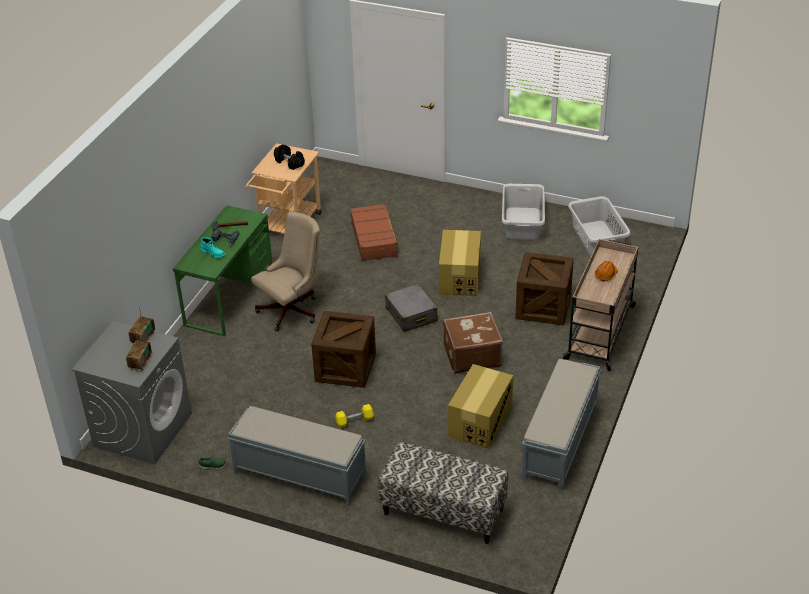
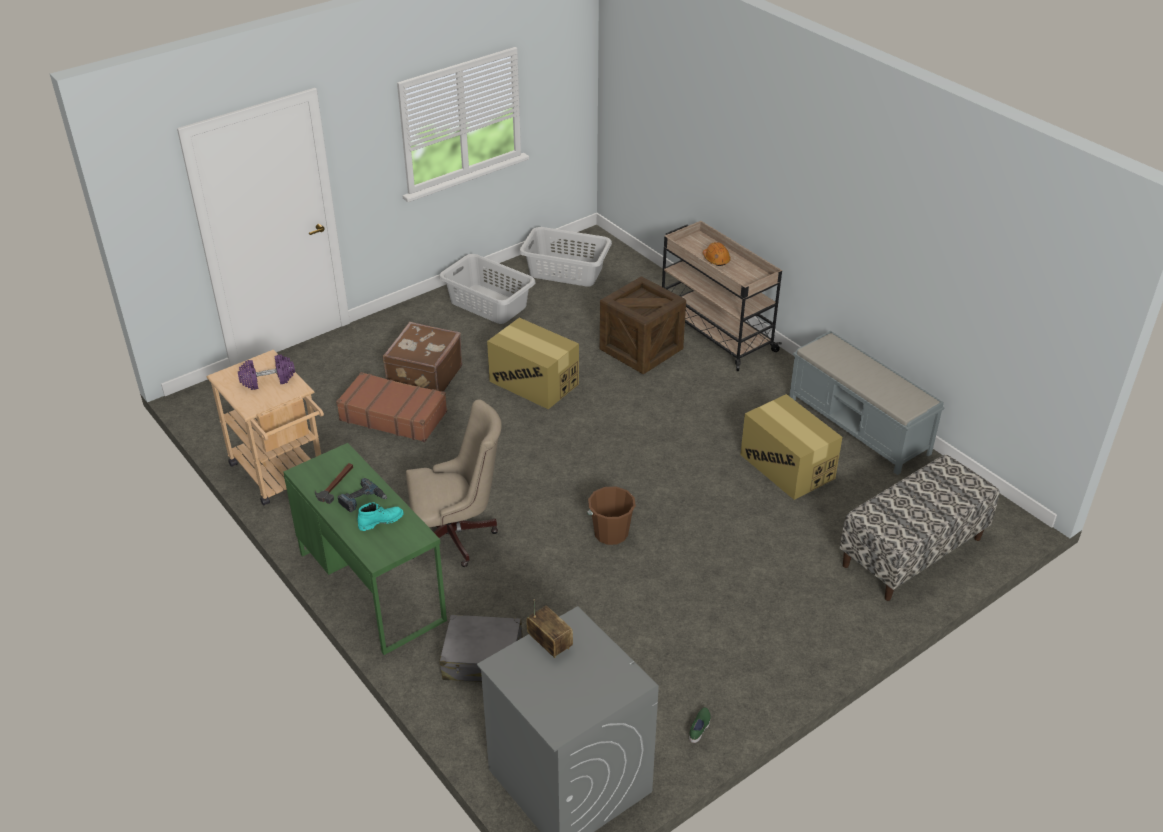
camera: 60 degrees left, 0 degrees up
radio [126,330,152,371] -> none
grey bench [227,406,366,506] -> none
beige office chair [251,212,320,331] -> beige office chair turned 90 degrees clockwise [406,399,502,567]
black dumbbell [274,144,305,170] -> purple dumbbell [238,354,295,390]
crate [311,311,376,388] -> brown bucket [588,487,636,545]
yellow dumbbell [335,404,374,428] -> none
grey suitcase [385,284,438,332] -> grey suitcase moved to [440,615,523,682]
brown suitcase [443,312,503,374] -> brown suitcase moved to [383,322,462,392]

